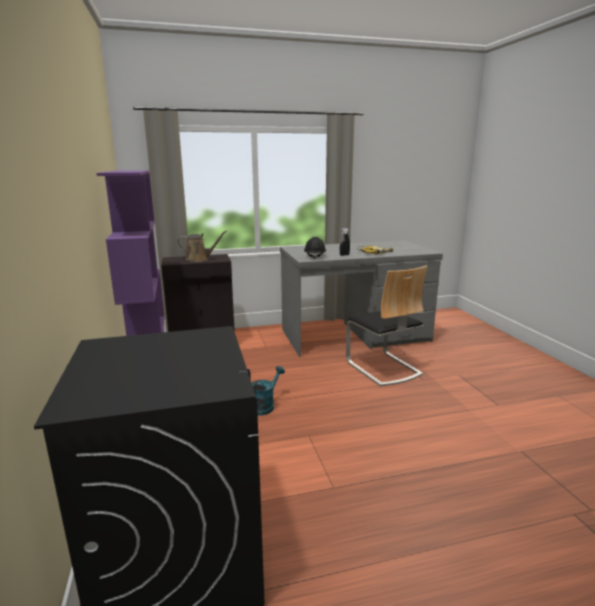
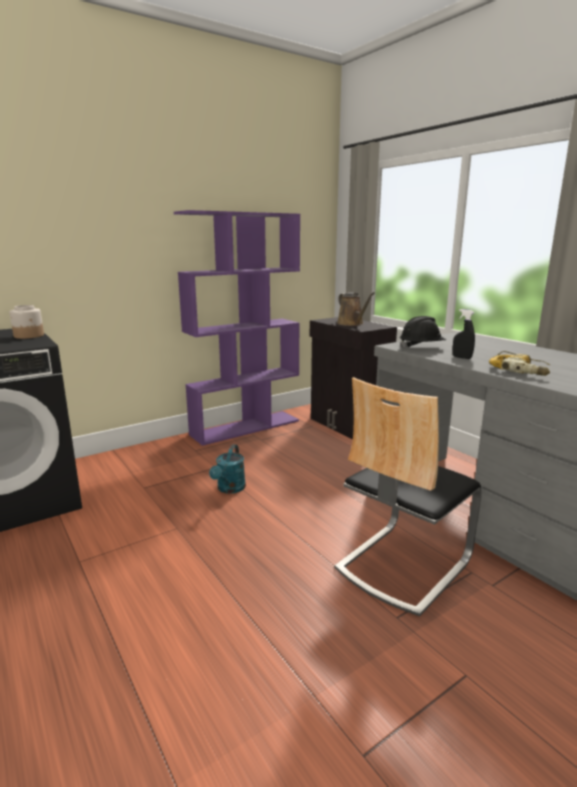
camera: 70 degrees right, 0 degrees up
turquoise watering can [252,366,285,416] -> turquoise watering can turned 90 degrees clockwise [209,444,246,494]
none -> jar [9,305,44,339]

